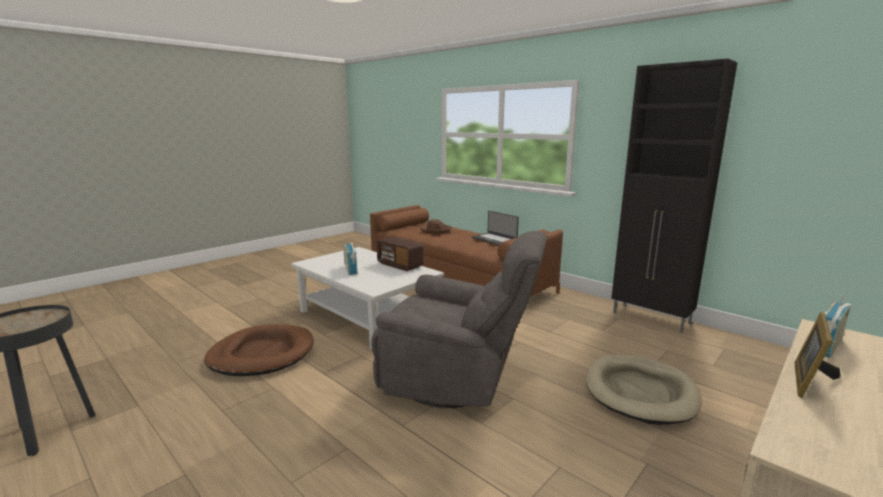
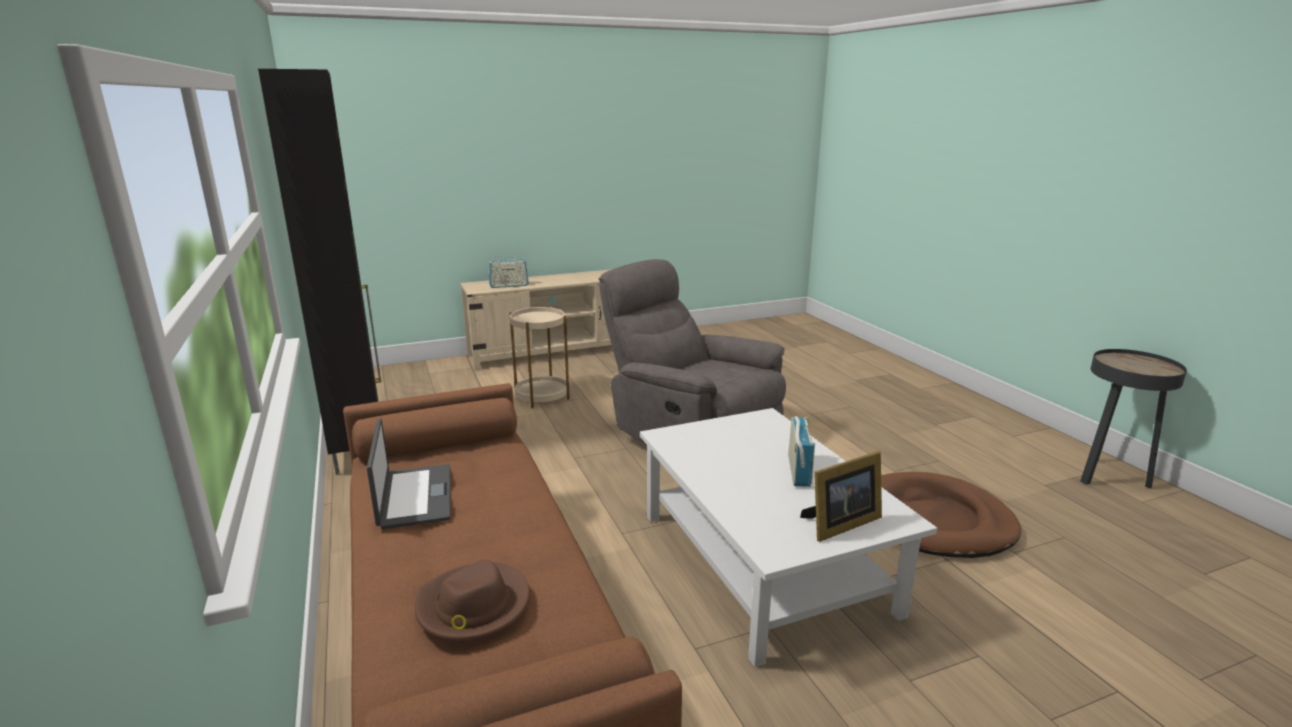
camera: 155 degrees left, 5 degrees up
radio [377,237,423,271] -> none
beige dog bed [586,355,702,425] -> beige side table [510,306,570,408]
picture frame [794,312,840,398] -> picture frame moved to [800,451,882,542]

